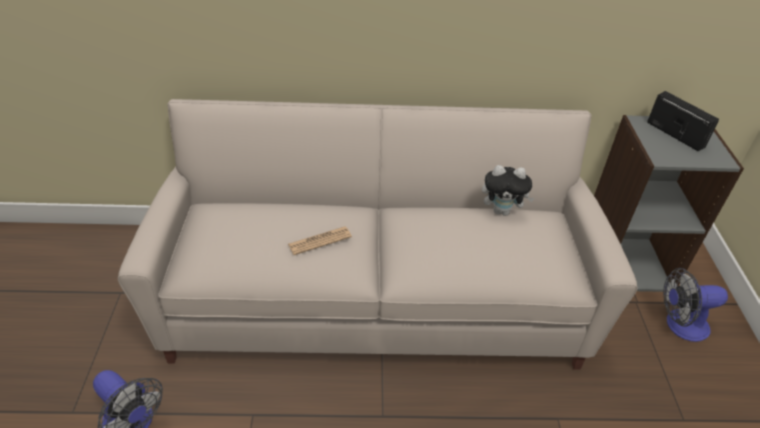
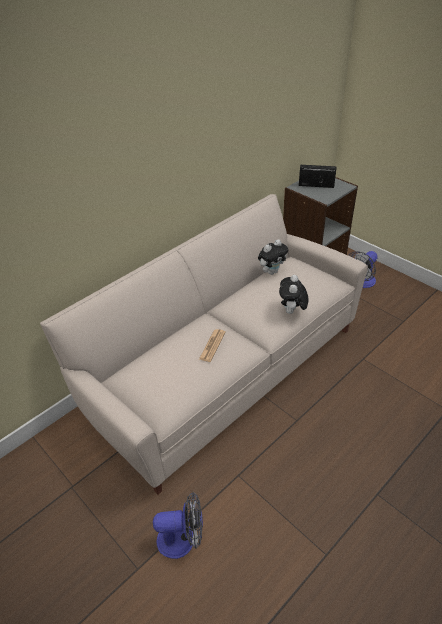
camera: 40 degrees left, 0 degrees up
none -> plush toy [279,275,308,314]

